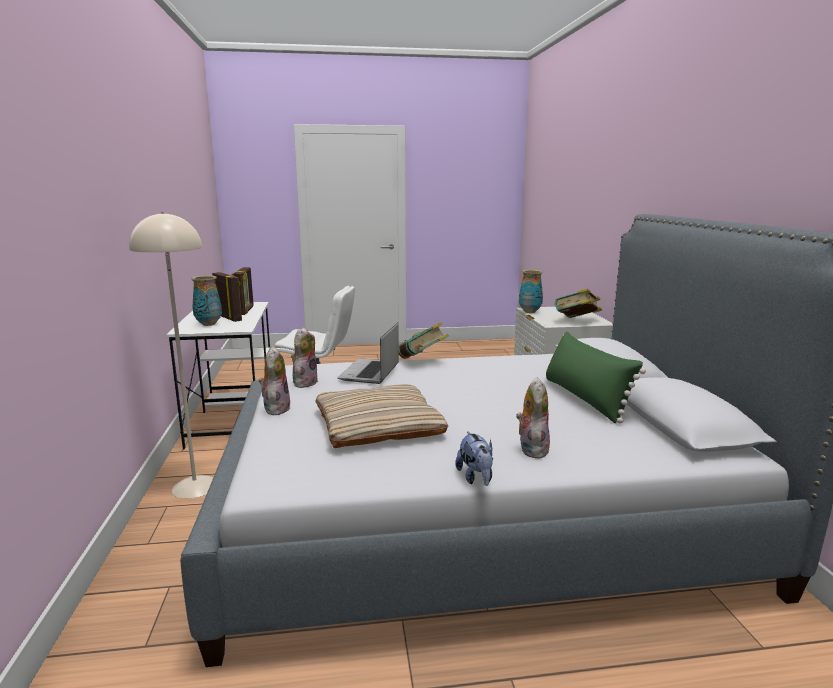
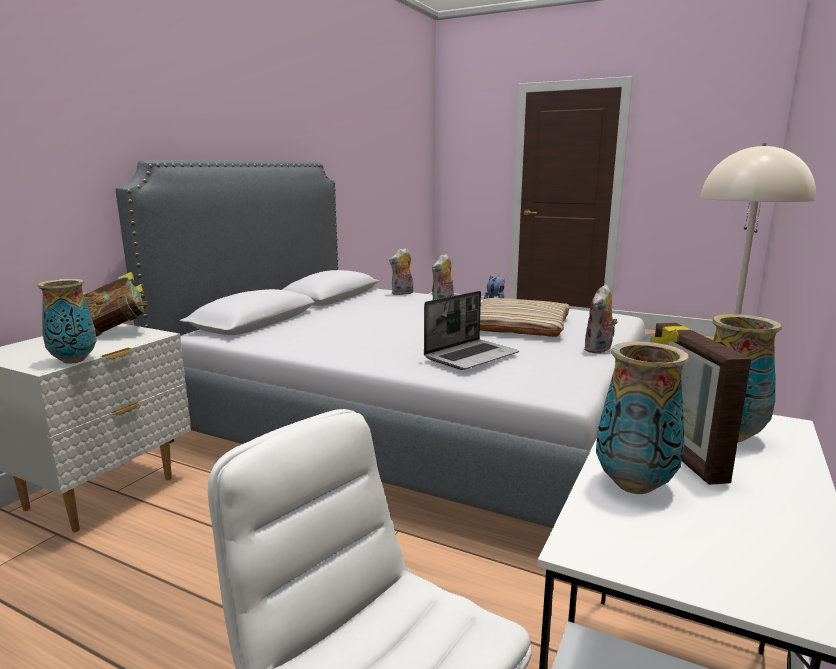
camera: 145 degrees left, 0 degrees up
picture frame [233,267,254,315] -> vase [596,342,689,494]
plush toy [291,327,319,388] -> plush toy moved to [389,248,413,295]
book [399,322,448,359] -> none
green pillow [546,331,646,424] -> none

